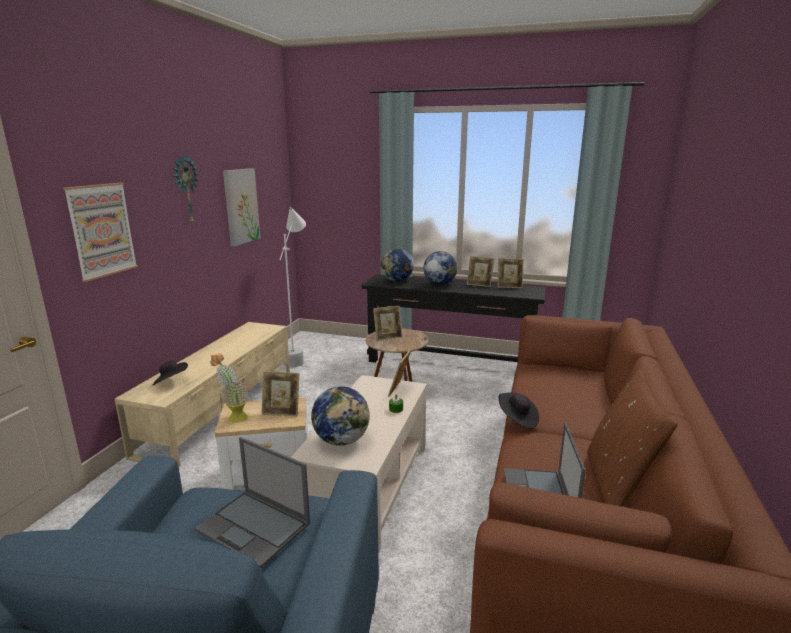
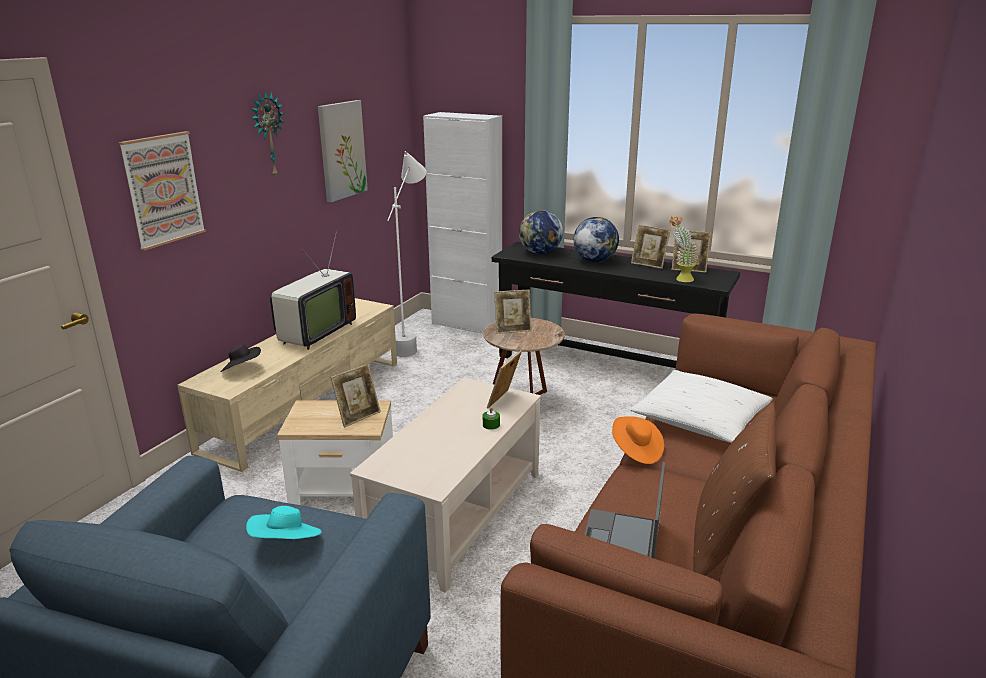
camera: 10 degrees right, 5 degrees up
laptop [195,437,310,569] -> turquoise hat [246,506,322,539]
potted plant [210,353,248,423] -> potted plant moved to [669,215,698,282]
picture frame [262,371,299,416] -> picture frame turned 60 degrees counterclockwise [331,364,381,427]
globe [311,386,370,446] -> none
black hat [498,393,539,429] -> orange hat [612,416,664,464]
none -> television [270,230,356,350]
none -> white cabinet [423,112,502,334]
none -> white pillow [630,370,773,443]

